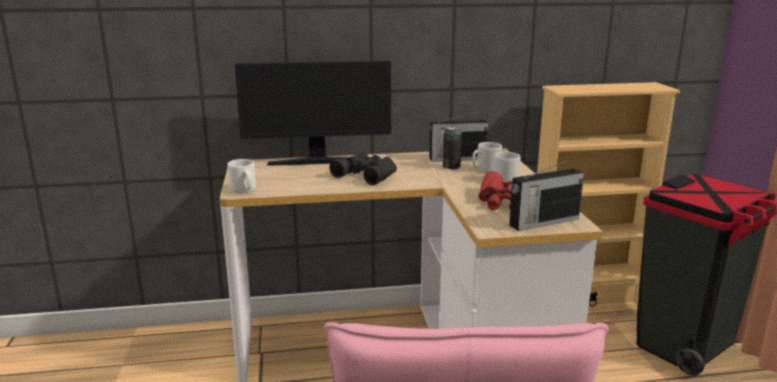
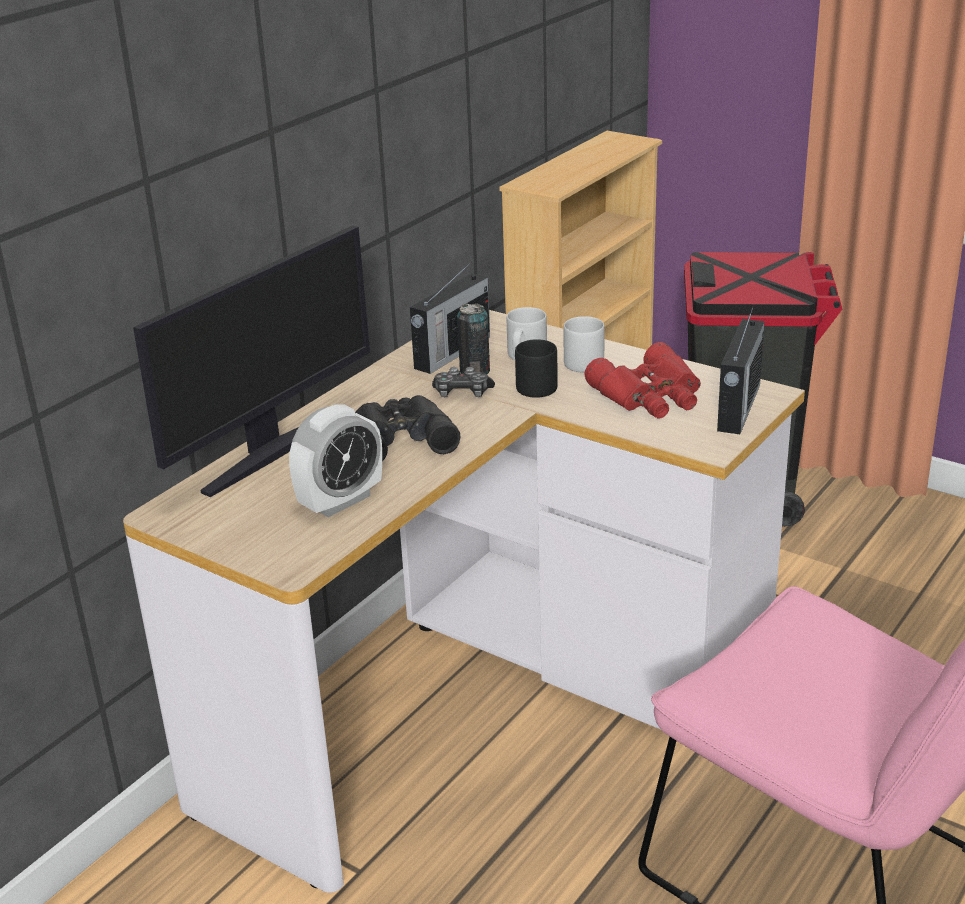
camera: 45 degrees left, 10 degrees up
white mug [227,159,256,193] -> none
none -> alarm clock [289,404,382,517]
none -> game controller [432,367,495,397]
none -> black mug [515,339,558,398]

